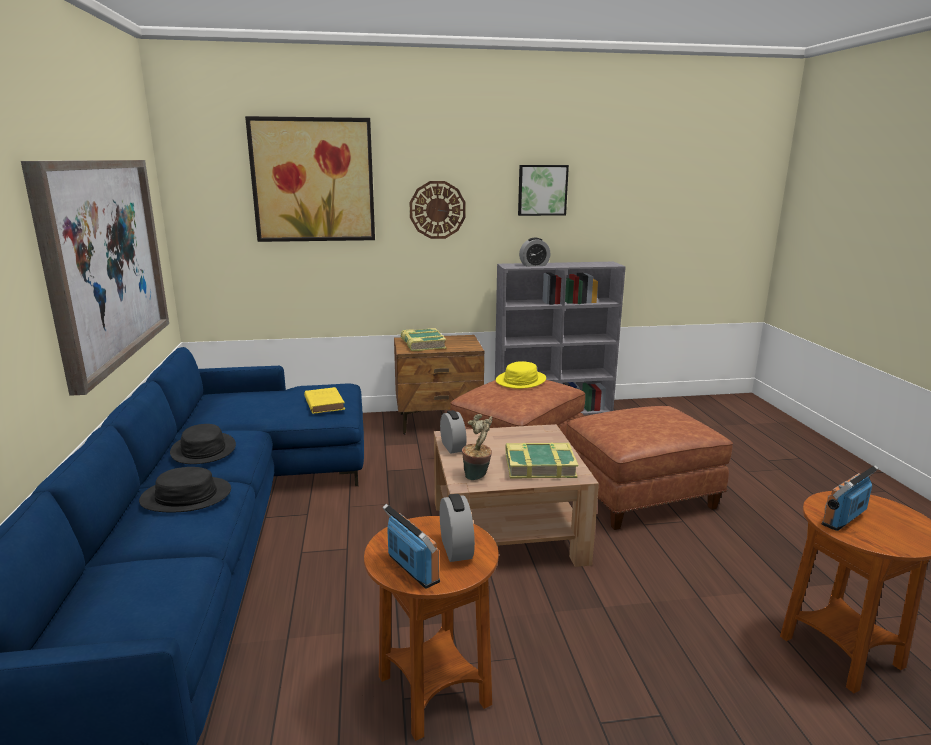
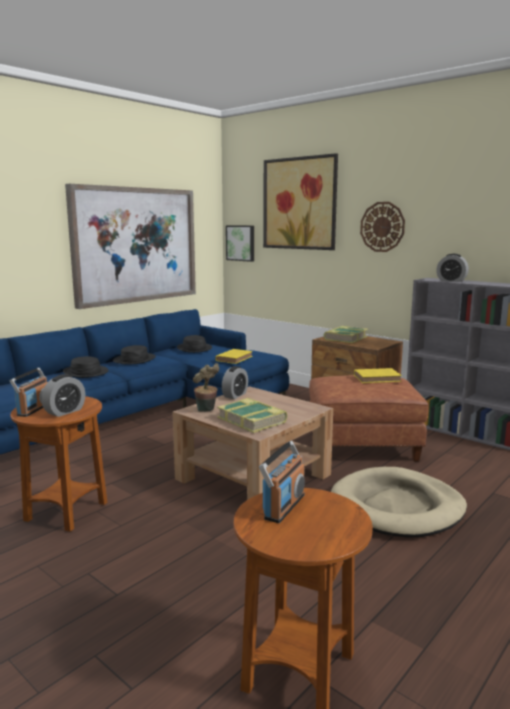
camera: 50 degrees right, 5 degrees down
yellow hat [496,361,546,389] -> yellow book [354,368,402,383]
picture [518,165,569,216] -> picture moved to [226,225,254,262]
brown ottoman [566,406,733,530] -> beige dog bed [331,467,467,538]
radio [822,465,879,531] -> radio turned 105 degrees clockwise [259,440,305,523]
none -> black hat [177,335,212,353]

